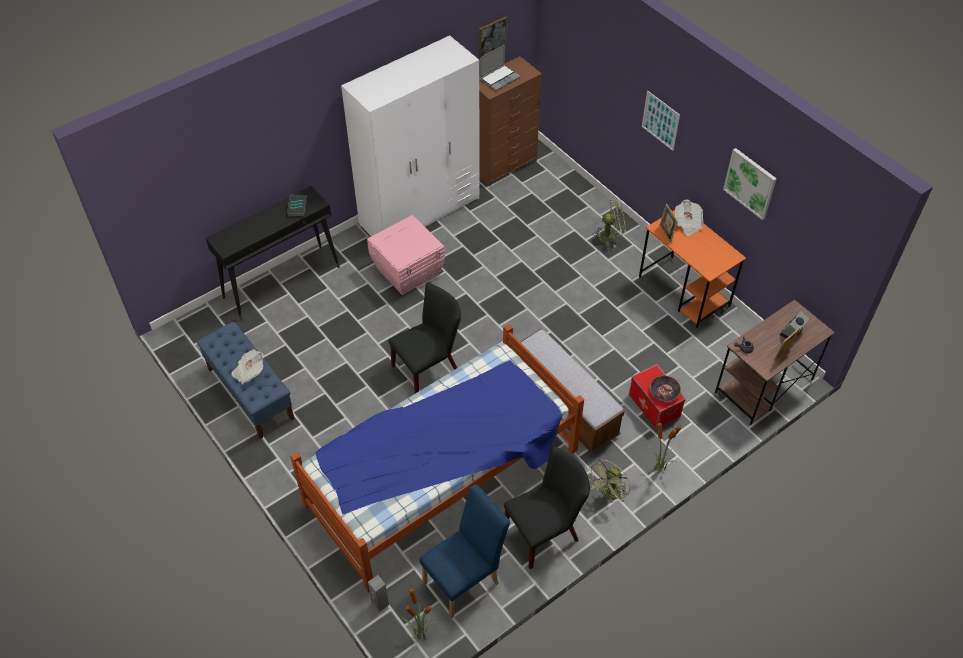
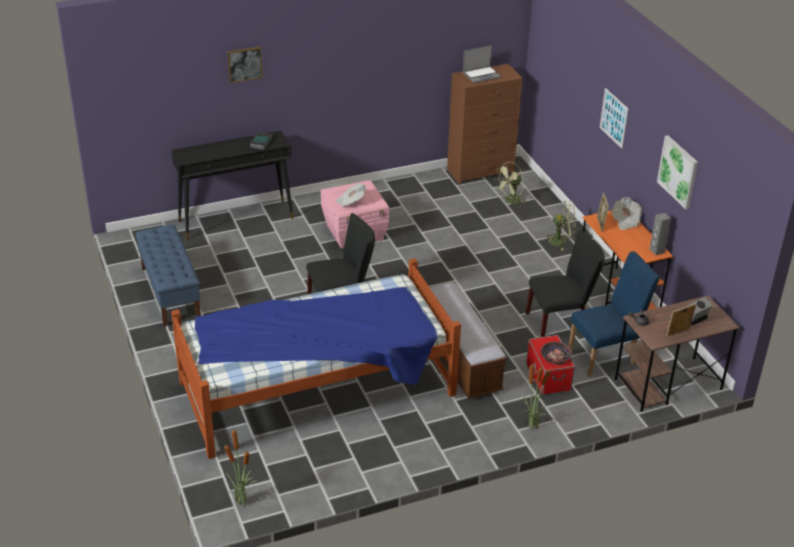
camera: 15 degrees right, 15 degrees down
newspaper [231,349,264,385] -> newspaper moved to [336,183,367,207]
white wardrobe [341,35,480,236] -> none
grey speaker [368,575,389,612] -> grey speaker moved to [650,213,671,255]
blue chair [419,484,510,618] -> blue chair moved to [569,251,660,377]
picture [479,16,507,58] -> picture moved to [227,47,263,83]
black chair [504,446,590,569] -> black chair moved to [526,230,605,337]
green fan [589,459,630,503] -> green fan moved to [495,162,526,207]

